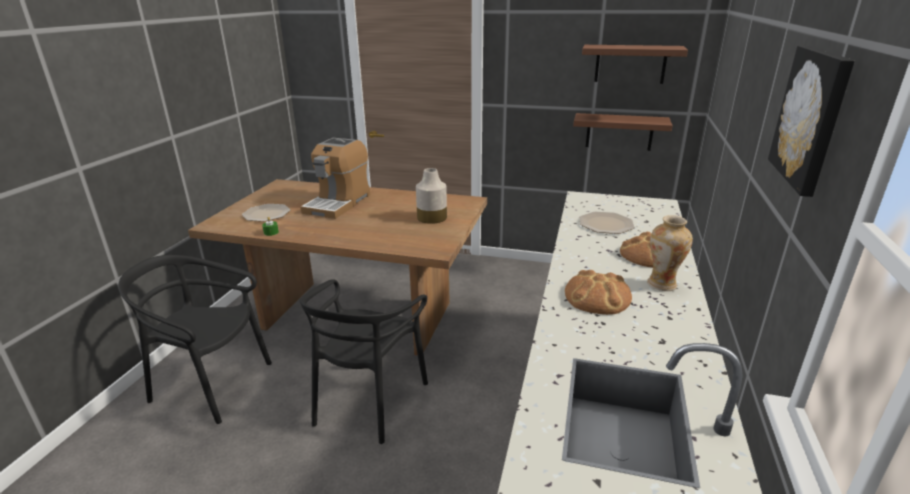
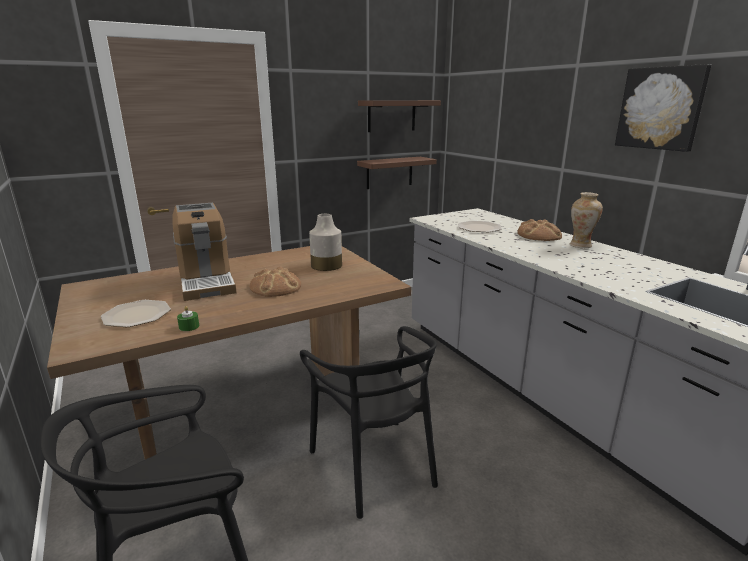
camera: 45 degrees left, 5 degrees down
bread [565,270,632,315] -> bread moved to [250,267,301,297]

